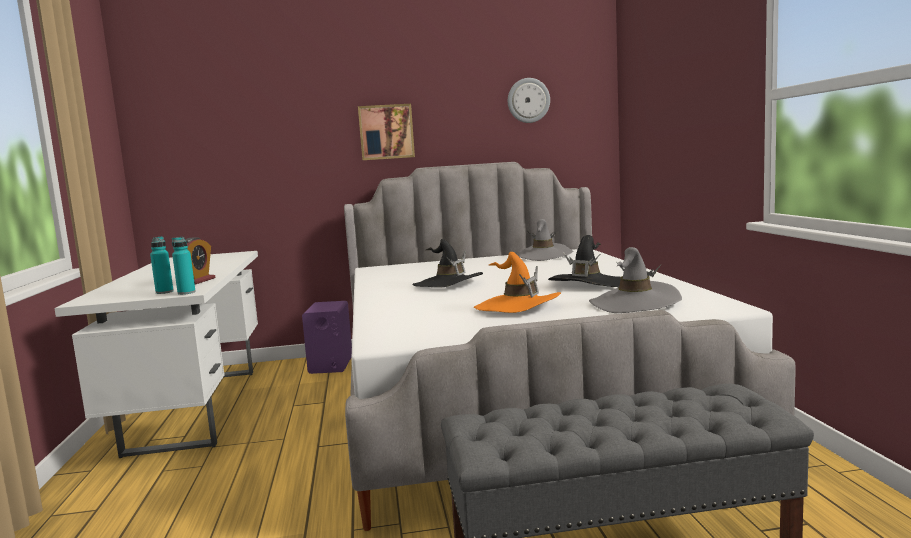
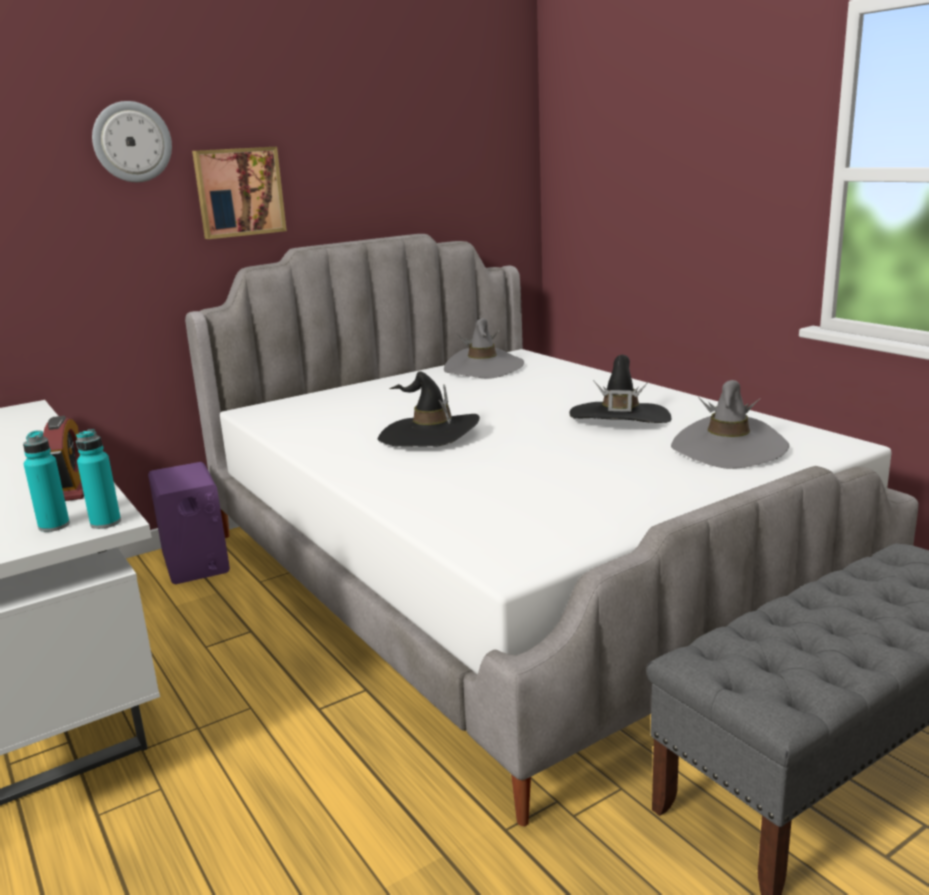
camera: 25 degrees left, 10 degrees up
orange hat [474,252,561,313] -> none
wall clock [508,78,550,123] -> wall clock moved to [92,101,172,182]

